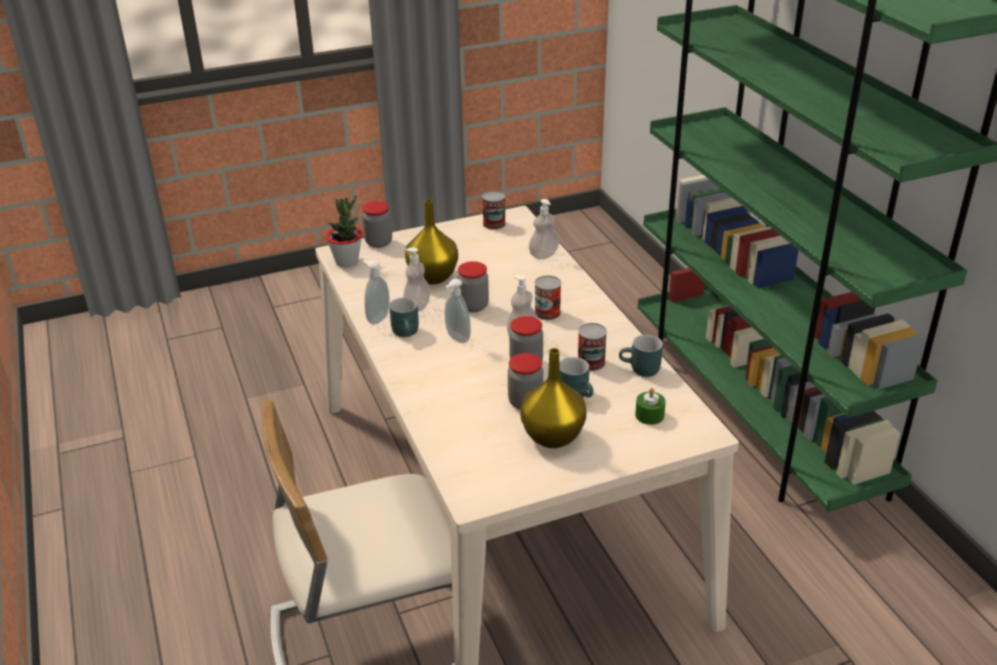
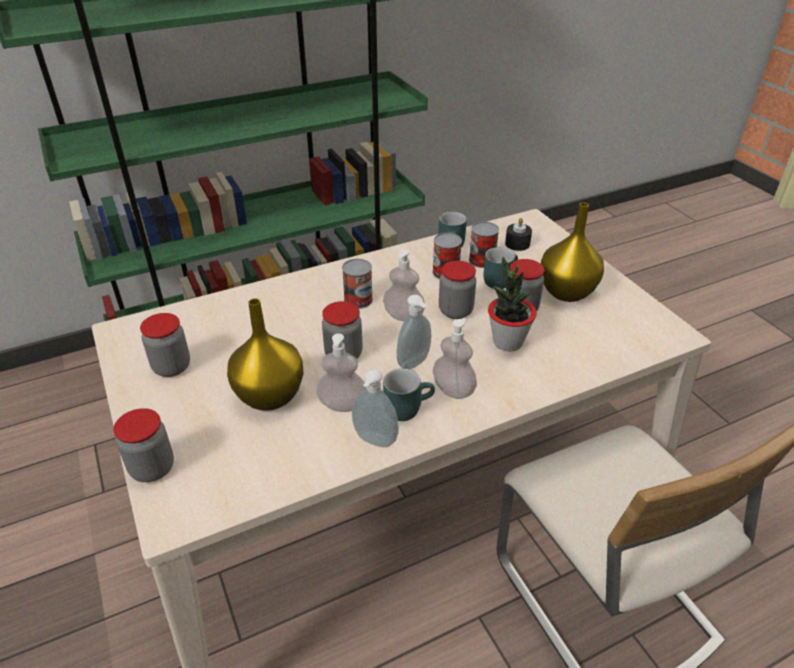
camera: 95 degrees left, 5 degrees up
potted plant [326,196,362,267] -> potted plant moved to [488,256,537,352]
can [482,191,506,230] -> can moved to [469,221,499,268]
soap dispenser [529,199,560,259] -> soap dispenser moved to [433,319,477,399]
green candle [635,388,666,425] -> black candle [505,218,532,251]
none -> jar [140,313,190,377]

